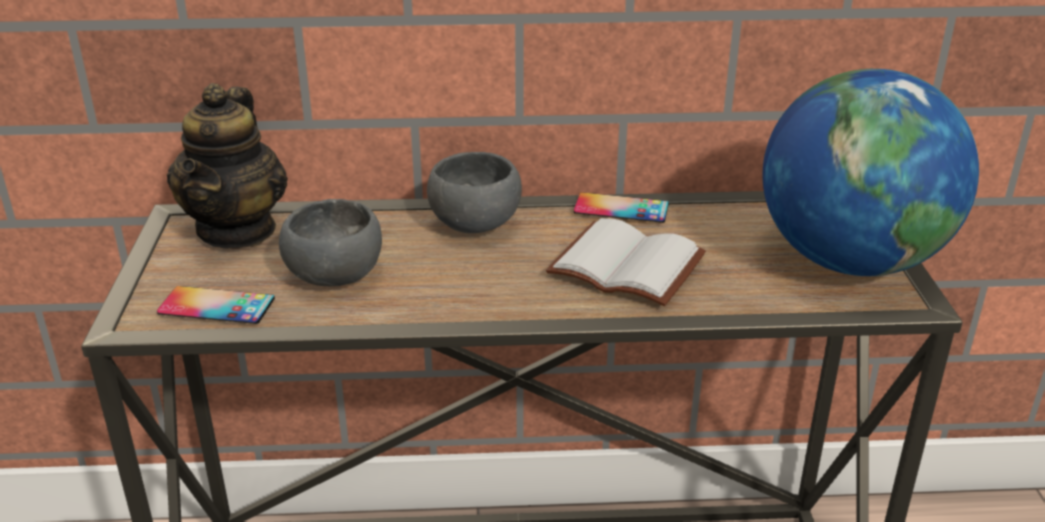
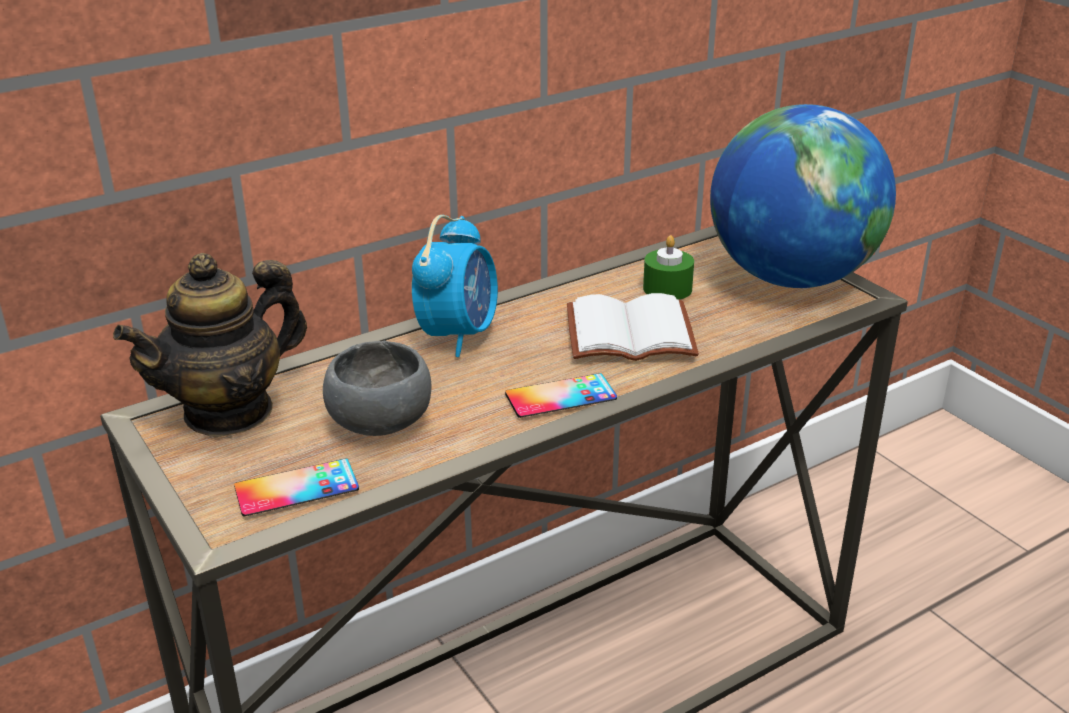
camera: 30 degrees left, 0 degrees up
teapot [167,83,288,249] -> teapot turned 75 degrees clockwise [113,253,307,437]
grey bowl [427,152,522,233] -> alarm clock [412,215,498,357]
phone [574,192,669,223] -> phone moved to [505,373,617,418]
none -> green candle [643,235,694,300]

